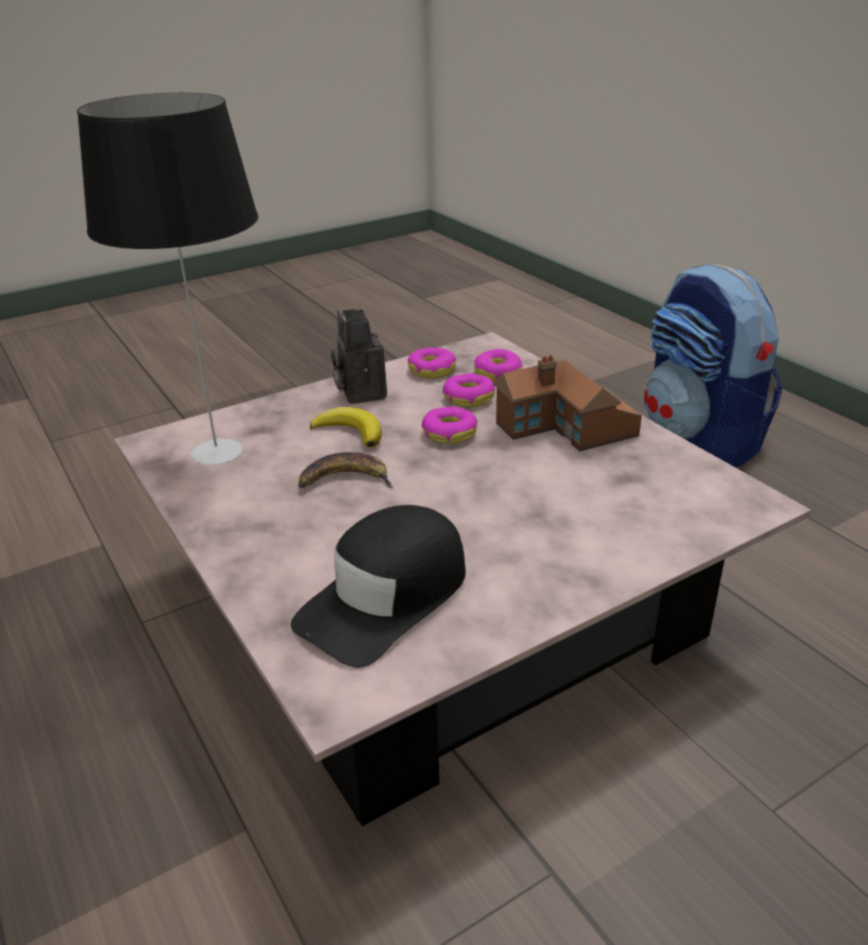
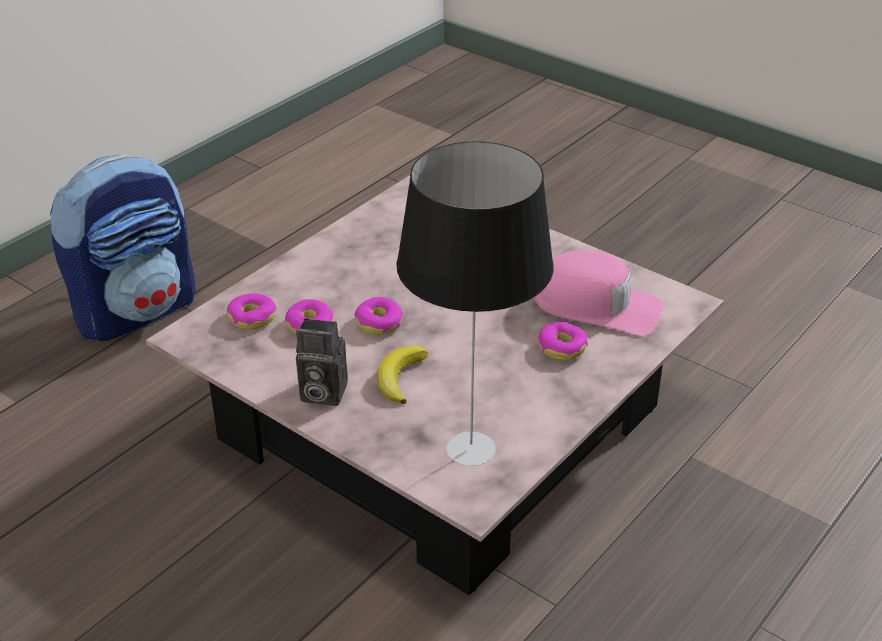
camera: 110 degrees left, 5 degrees up
black cap [291,505,466,668] -> pink cap [534,250,663,336]
banana [298,452,393,488] -> none
camera [331,308,387,404] -> camera turned 45 degrees clockwise [296,318,348,406]
donut [408,348,456,379] -> donut moved to [538,321,588,361]
toy house [493,355,642,452] -> none

